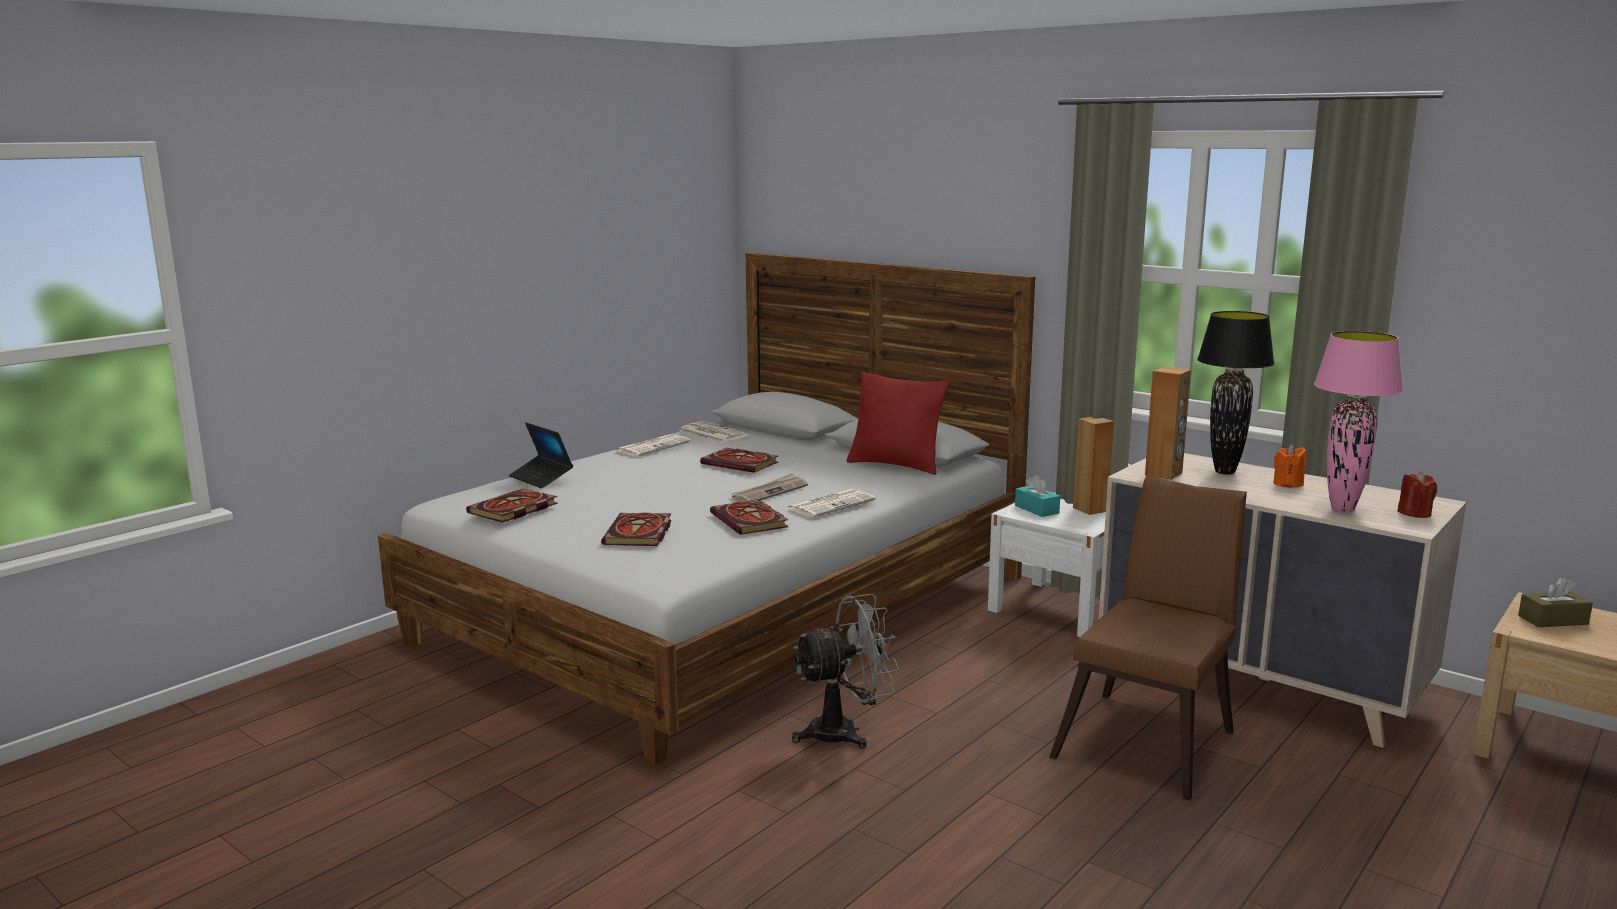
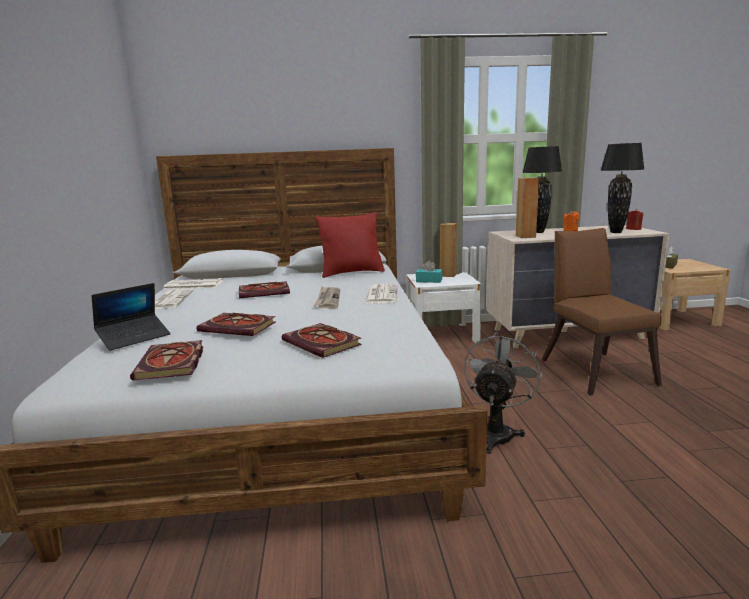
camera: 45 degrees left, 0 degrees up
laptop [509,422,573,488] -> laptop turned 45 degrees counterclockwise [92,283,171,351]
book [710,499,788,535] -> book moved to [197,313,276,336]
pink table lamp [1314,331,1403,512] -> black table lamp [600,143,644,233]

